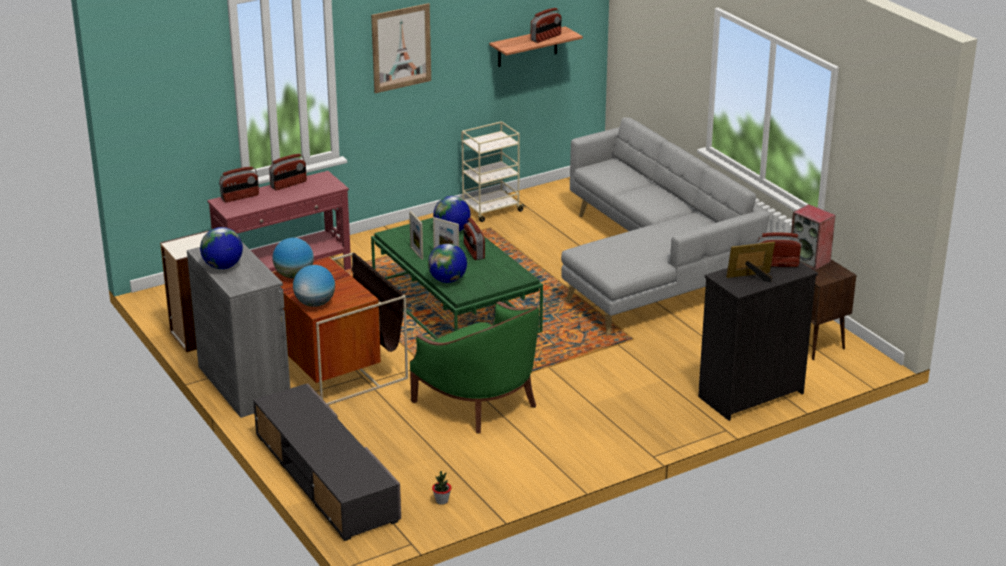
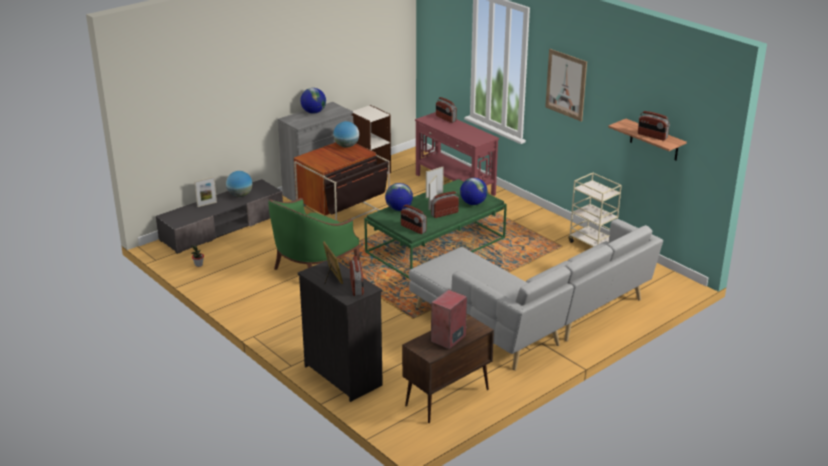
camera: 80 degrees right, 0 degrees up
radio [269,154,307,190] -> radio moved to [401,204,427,234]
globe [293,265,335,307] -> globe moved to [226,171,253,197]
none -> picture frame [194,177,217,207]

